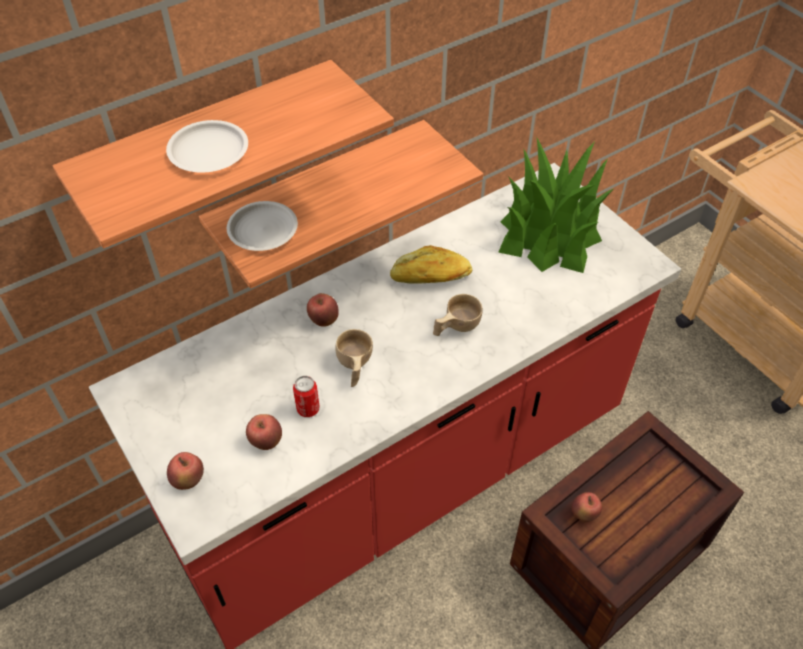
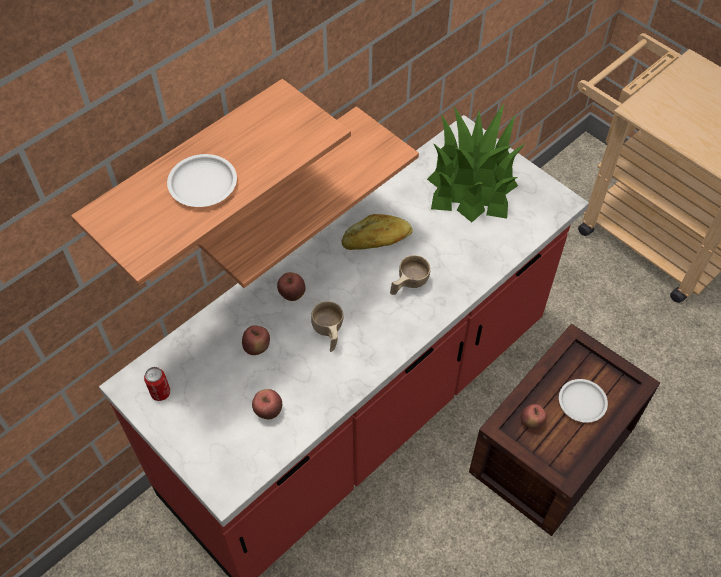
camera: 10 degrees left, 5 degrees up
apple [167,452,204,490] -> apple moved to [242,325,270,355]
white plate [227,201,298,251] -> white plate moved to [559,379,608,423]
can [293,376,320,417] -> can moved to [144,367,170,401]

